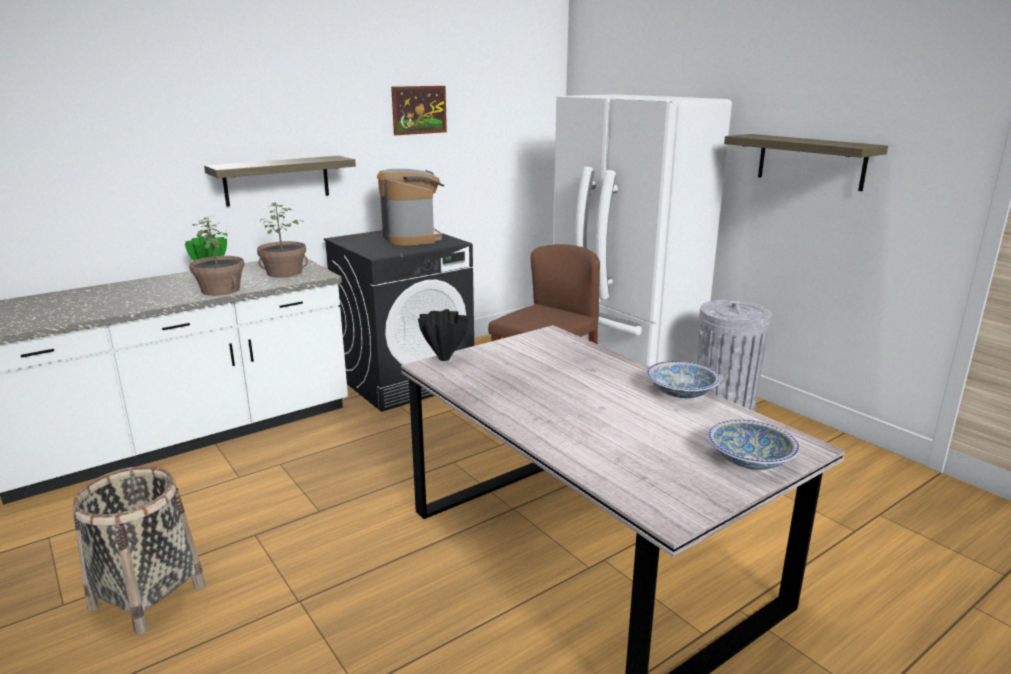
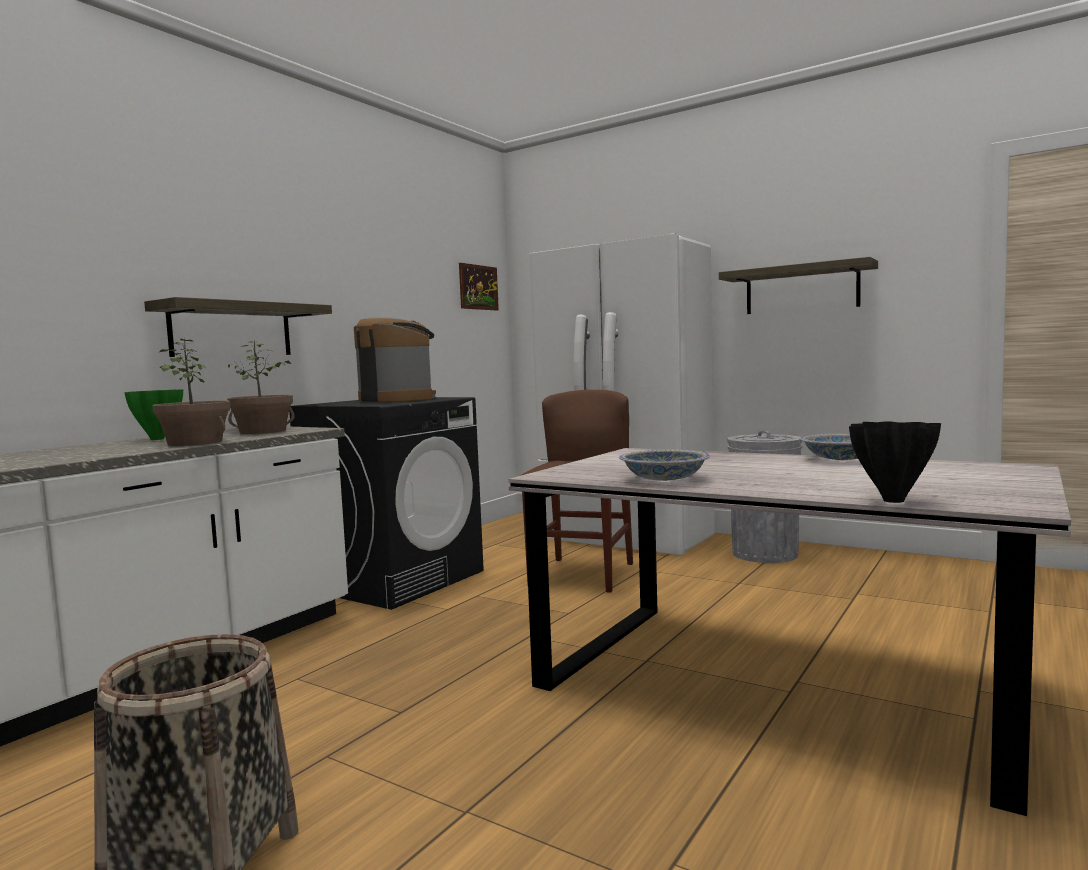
camera: 20 degrees left, 15 degrees down
picture [391,86,447,135] -> picture moved to [459,263,499,310]
black vase [418,309,468,361] -> black vase moved to [849,421,941,503]
bowl [708,420,800,470] -> bowl moved to [619,450,710,481]

